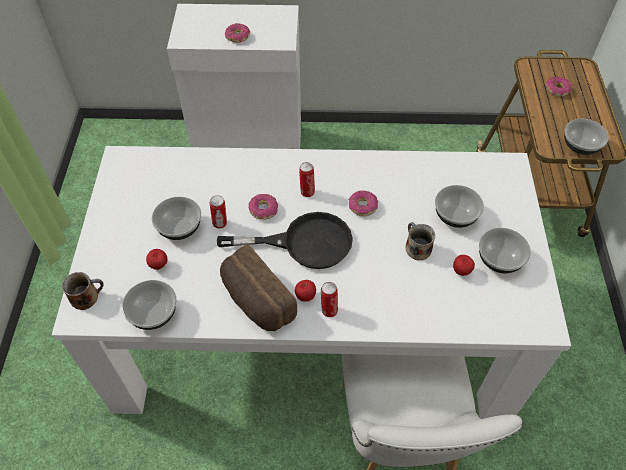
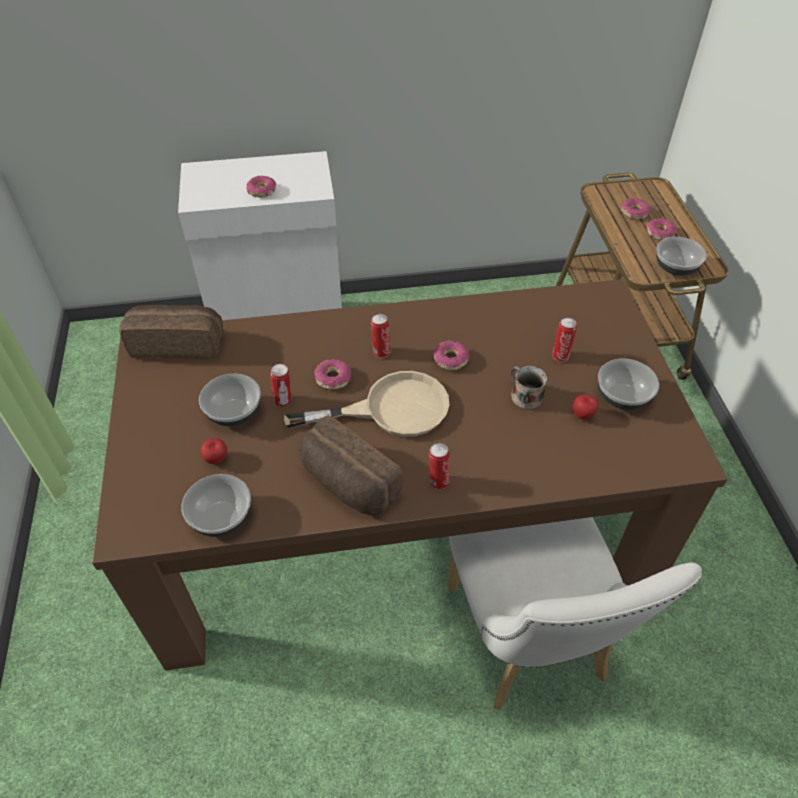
camera: 10 degrees left, 5 degrees down
white dining table [52,146,571,419] -> brown dining table [92,279,728,671]
mug [62,272,104,310] -> none
black frying pan [217,212,353,269] -> beige frying pan [284,371,449,437]
apple [295,280,316,302] -> none
bowl [435,185,484,228] -> can [552,318,577,362]
none -> bread [119,305,223,358]
none -> donut [647,218,676,240]

